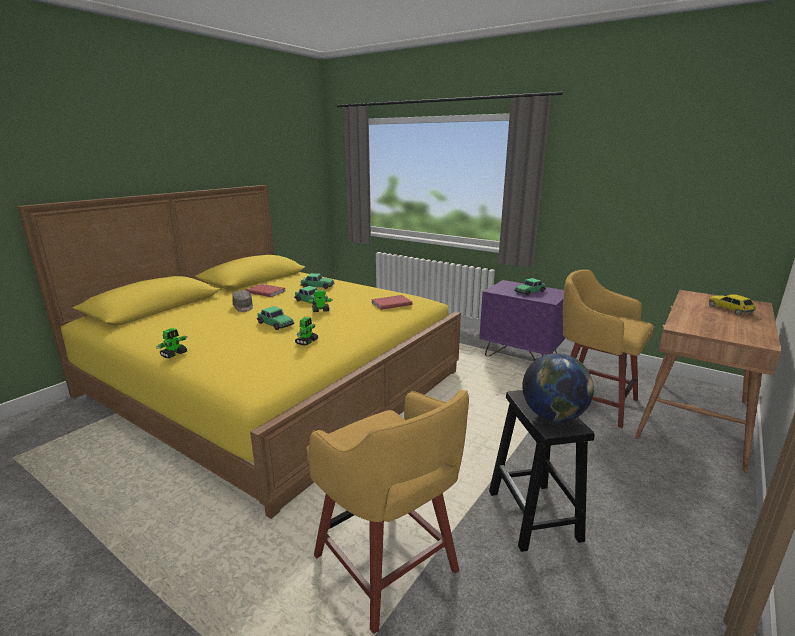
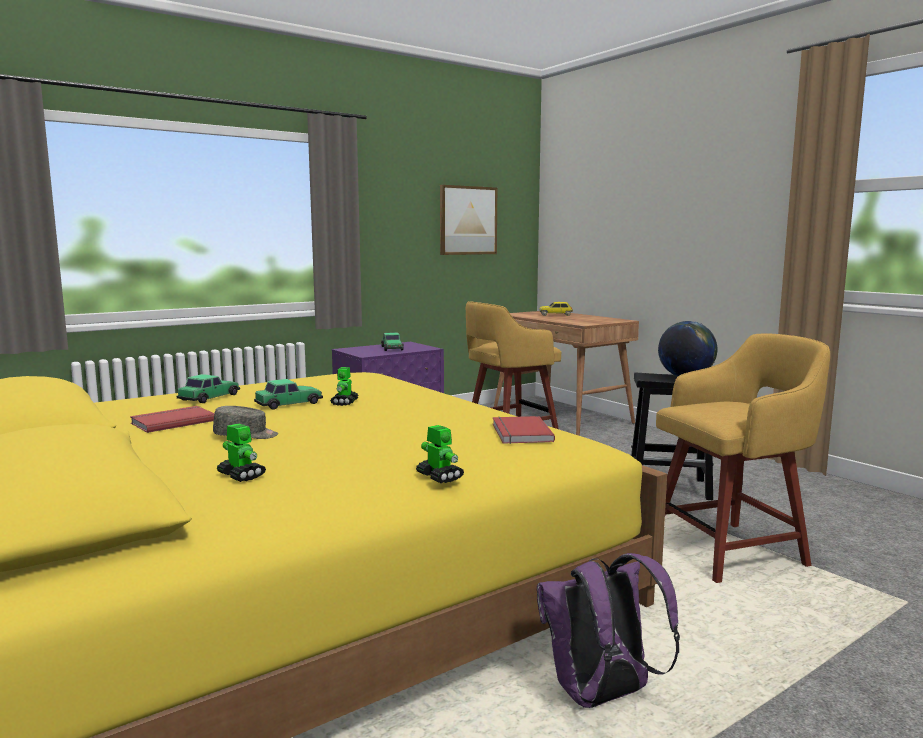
camera: 70 degrees left, 10 degrees down
toy car [257,306,294,330] -> none
toy robot [295,317,318,345] -> toy robot moved to [217,423,266,482]
red book [371,295,412,310] -> red book moved to [493,416,555,444]
none -> picture [440,185,497,255]
none -> purple backpack [537,553,680,708]

